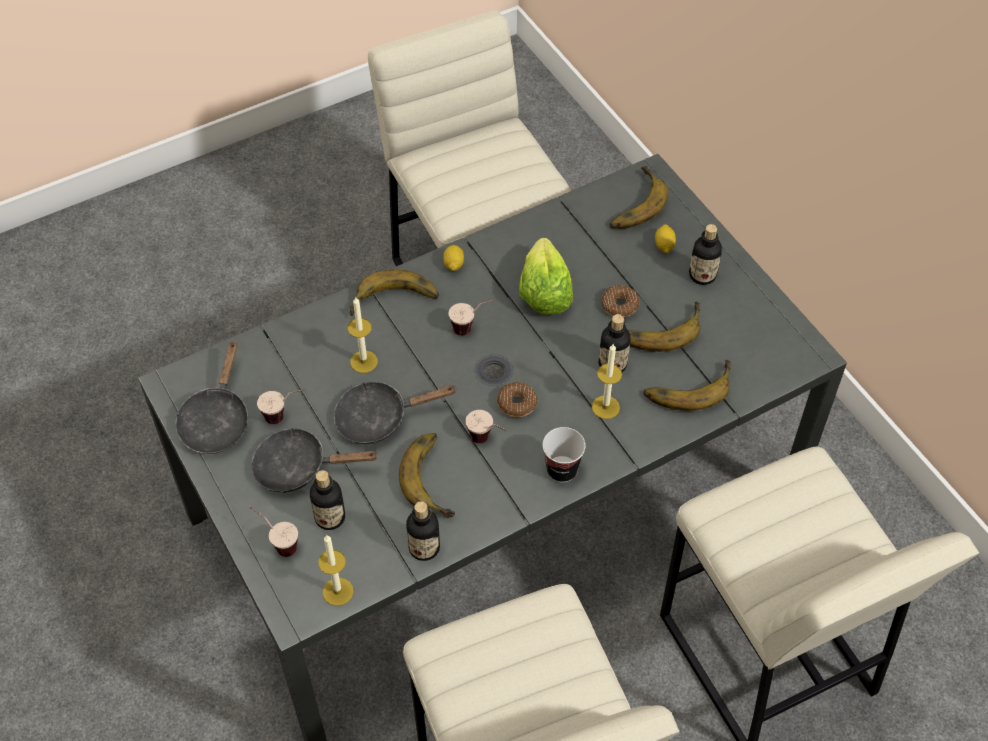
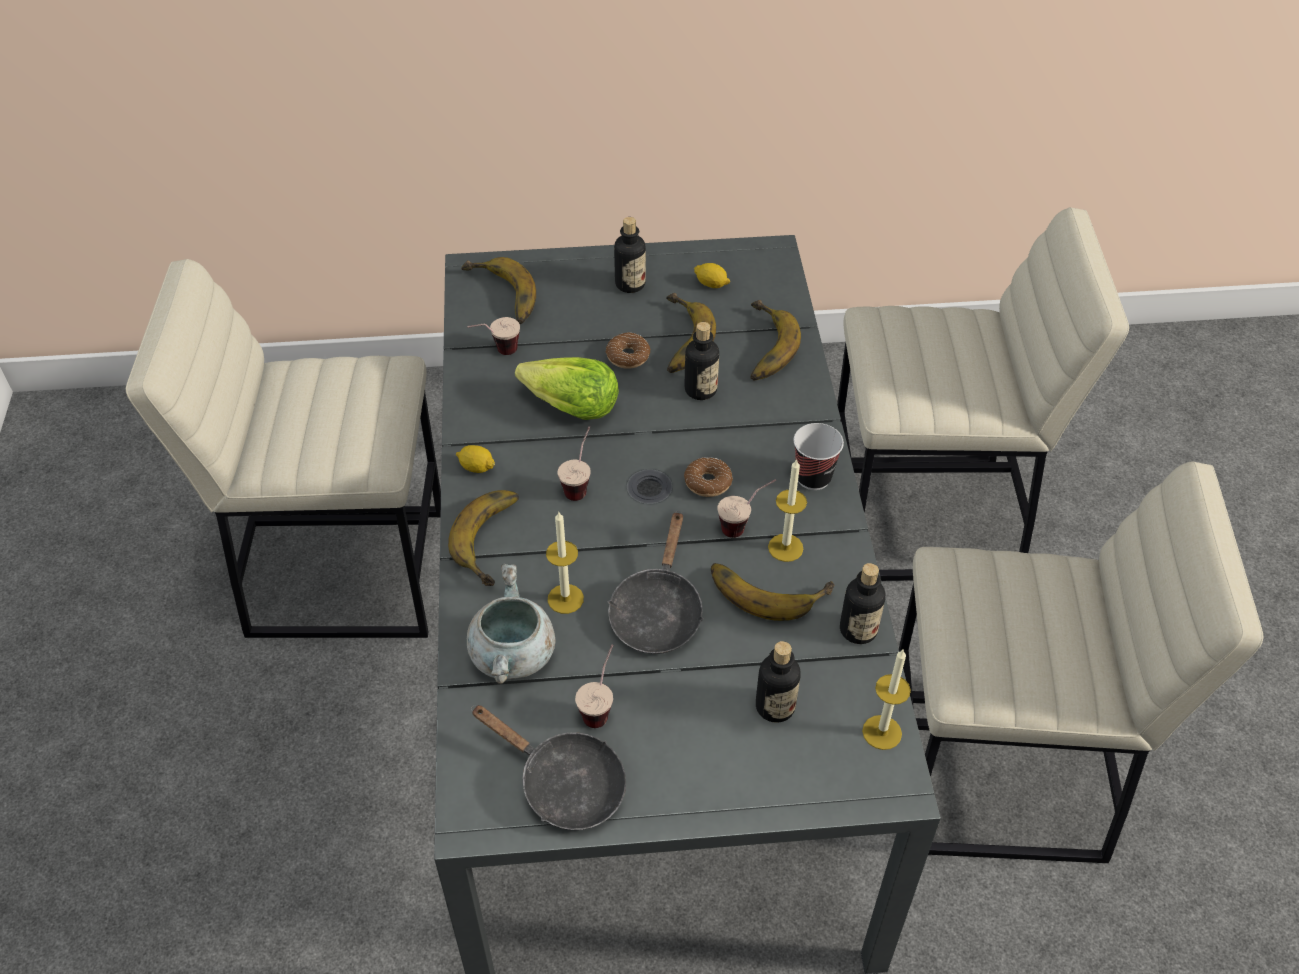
camera: 65 degrees left, 5 degrees down
cup [250,506,298,557] -> cup moved to [467,317,520,355]
black frying pan [251,427,379,493] -> none
candle [592,344,622,419] -> candle moved to [768,459,807,562]
lemon [655,224,676,254] -> lemon moved to [694,263,730,288]
none -> grey cooking pot [467,564,556,684]

